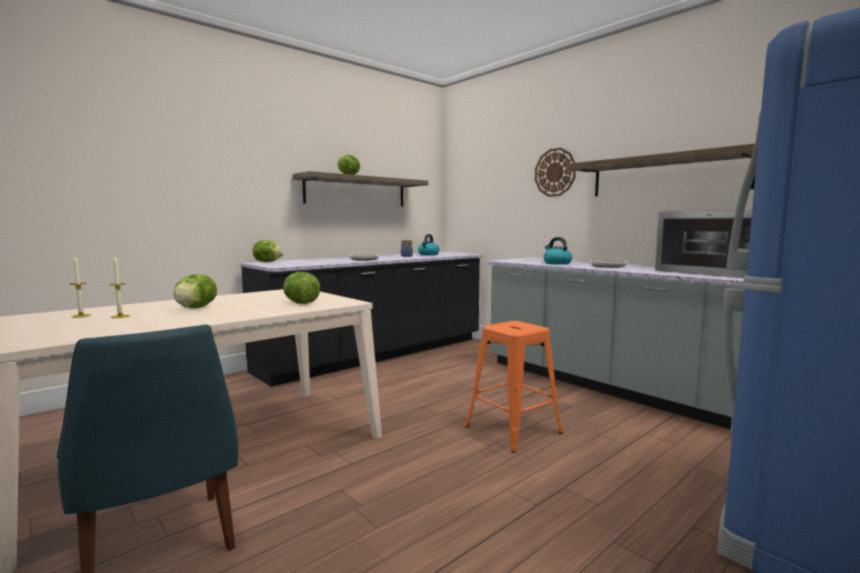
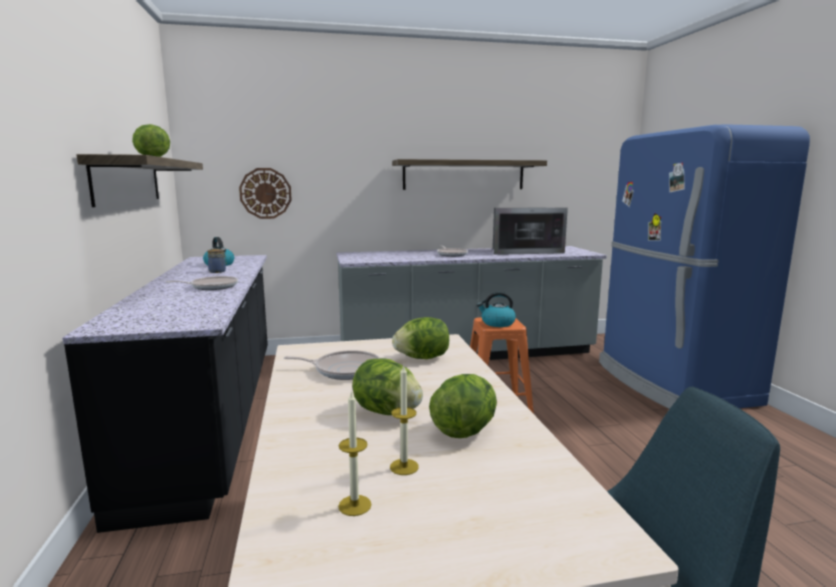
camera: 60 degrees left, 5 degrees up
lettuce [253,240,284,262] -> lettuce moved to [429,374,497,438]
wall clock [535,148,576,197] -> wall clock moved to [239,168,292,219]
kettle [543,237,572,265] -> kettle moved to [477,292,516,327]
none -> frying pan [284,350,380,380]

